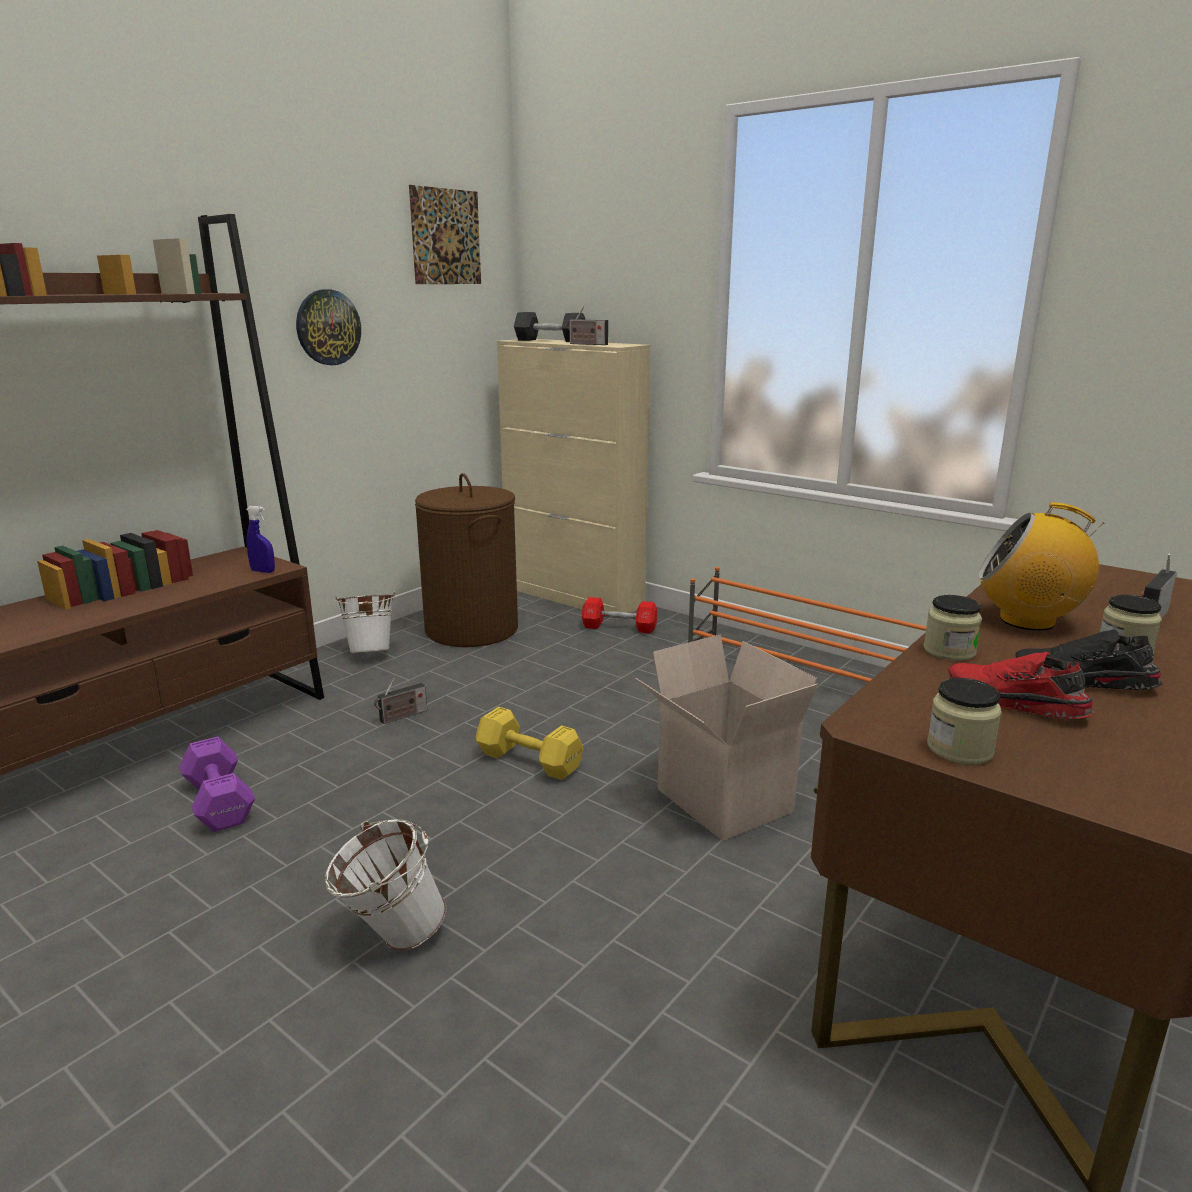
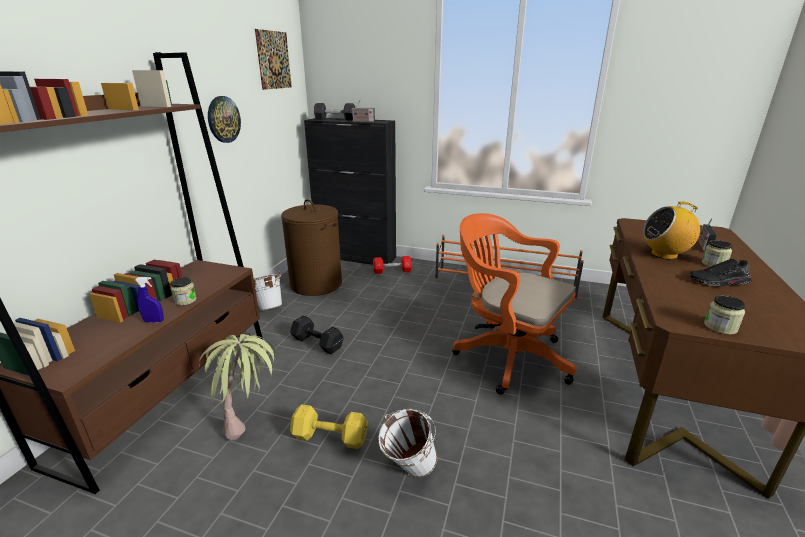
camera: 20 degrees left, 5 degrees up
purple dumbbell [179,737,255,832] -> potted plant [199,334,277,440]
blue spray bottle [246,506,275,573] -> blue spray bottle moved to [135,277,164,322]
radio [374,678,427,724] -> black dumbbell [290,315,343,354]
yellow dumbbell [476,707,584,780] -> yellow dumbbell moved to [290,404,368,449]
beige cabinet [497,339,650,619] -> black cabinet [304,118,396,265]
cardboard box [636,634,818,841] -> orange office chair [452,213,576,395]
jar [924,595,982,661] -> jar moved to [171,277,197,306]
red shoe [948,651,1094,719] -> none

